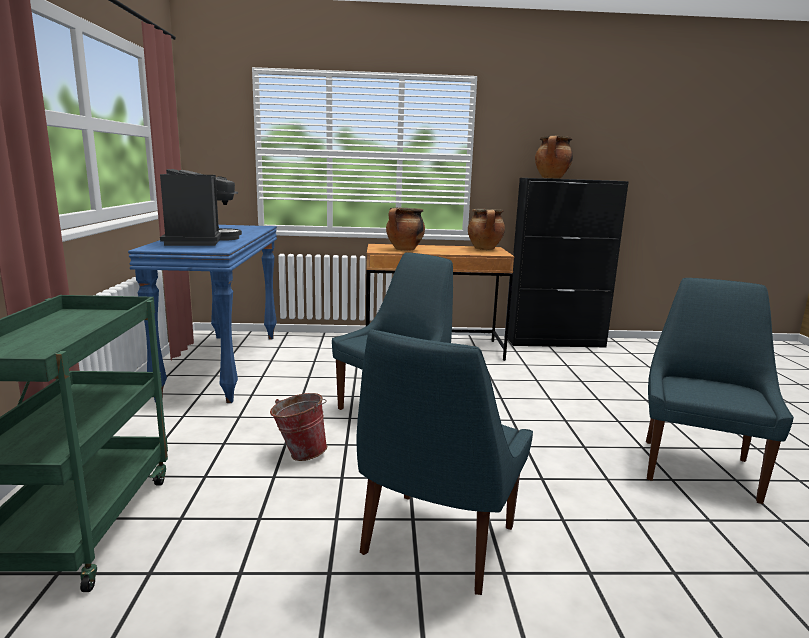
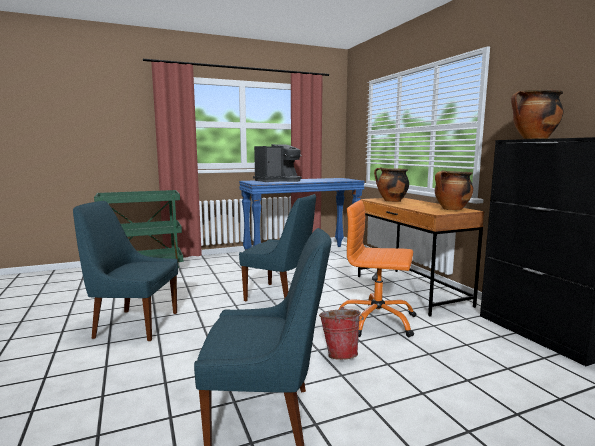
camera: 70 degrees right, 5 degrees down
bucket [270,393,327,461] -> bucket moved to [319,307,364,360]
none -> orange office chair [338,200,416,337]

